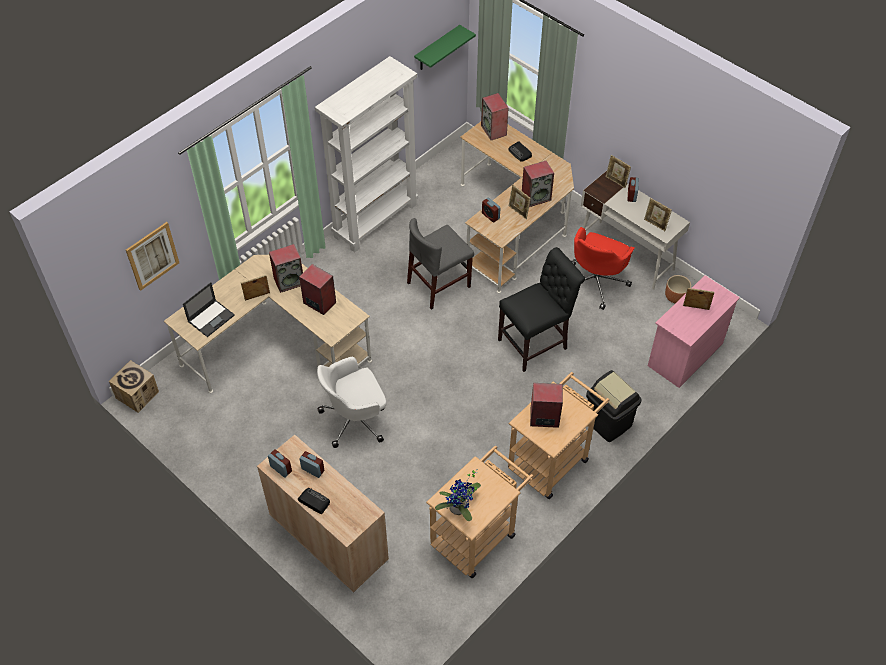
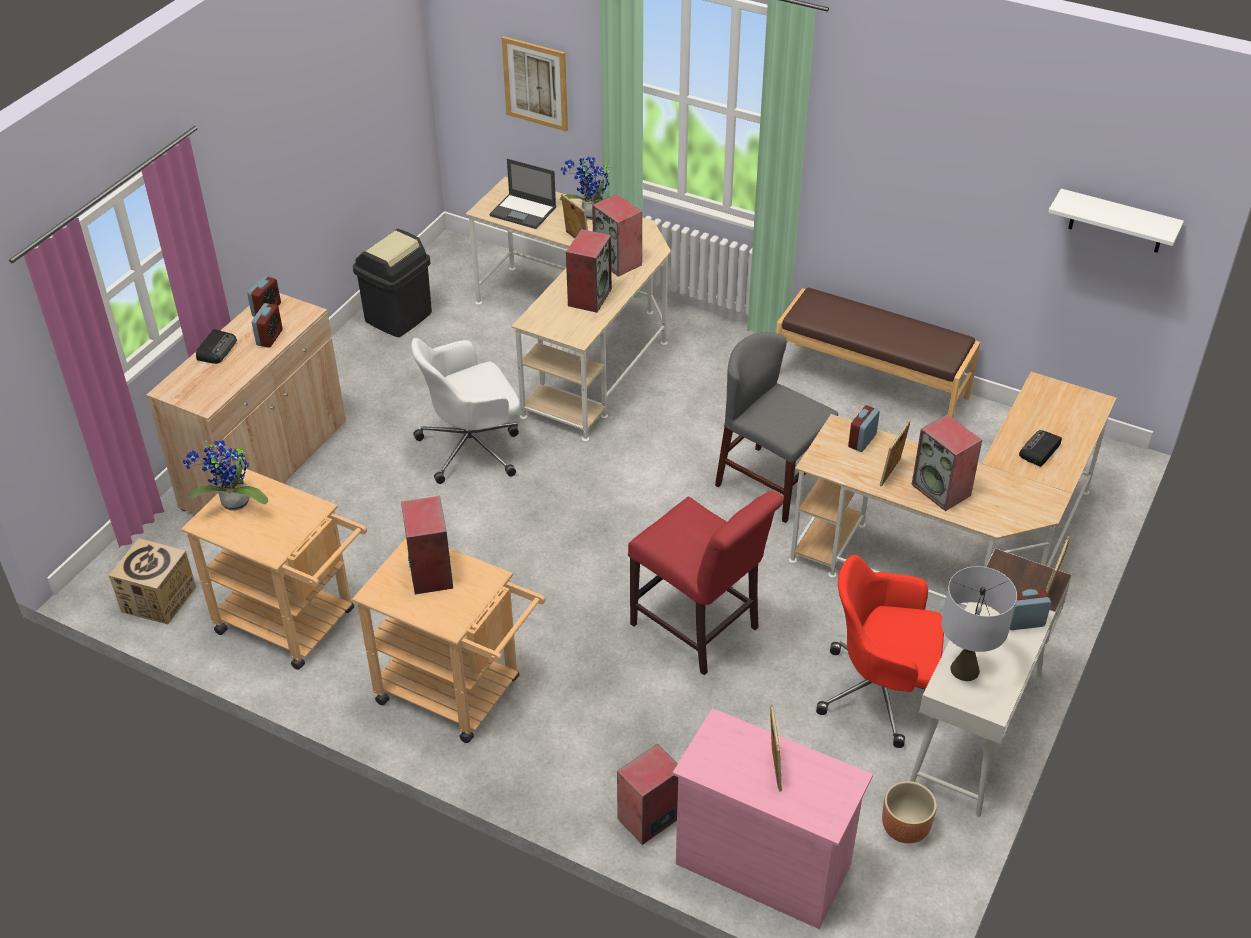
camera: 75 degrees right, 10 degrees down
cardboard box [109,360,159,413] -> cardboard box moved to [109,538,196,624]
white bookcase [315,56,418,252] -> brown bench [776,287,980,418]
white office chair [317,357,387,448] -> white office chair turned 75 degrees counterclockwise [411,338,520,484]
green shelf [414,25,476,70] -> white shelf [1048,188,1184,253]
speaker [481,93,509,140] -> speaker moved to [617,743,678,845]
black chair [498,247,585,372] -> red chair [628,491,784,675]
black trash can [586,370,641,442] -> black trash can moved to [353,229,432,337]
picture frame [644,198,672,231] -> grey table lamp [941,566,1017,681]
none -> potted plant [560,156,611,220]

